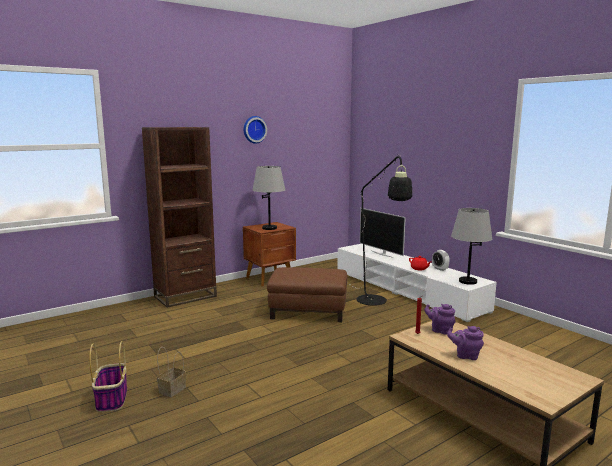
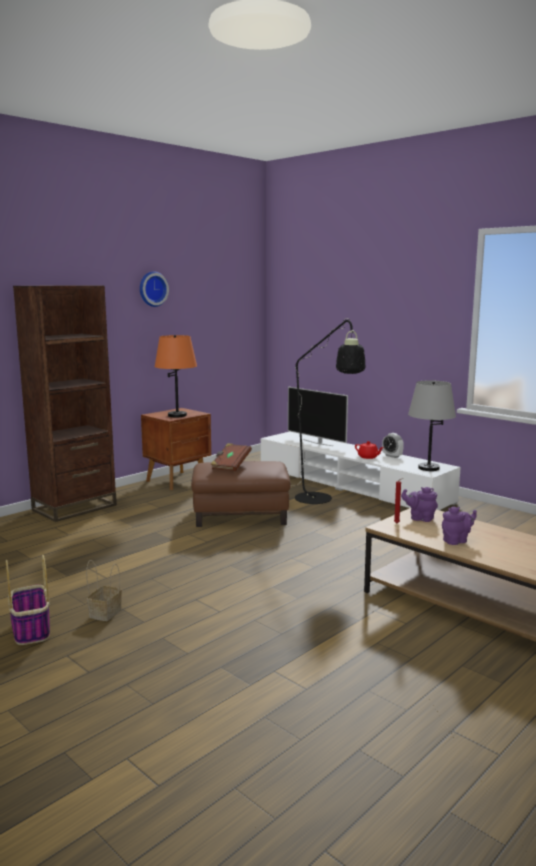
camera: 10 degrees left, 0 degrees up
grey table lamp [252,166,285,230] -> orange table lamp [154,335,197,418]
purple teapot [447,326,484,360] -> purple teapot turned 150 degrees clockwise [442,506,477,545]
none -> brown book [211,443,252,471]

